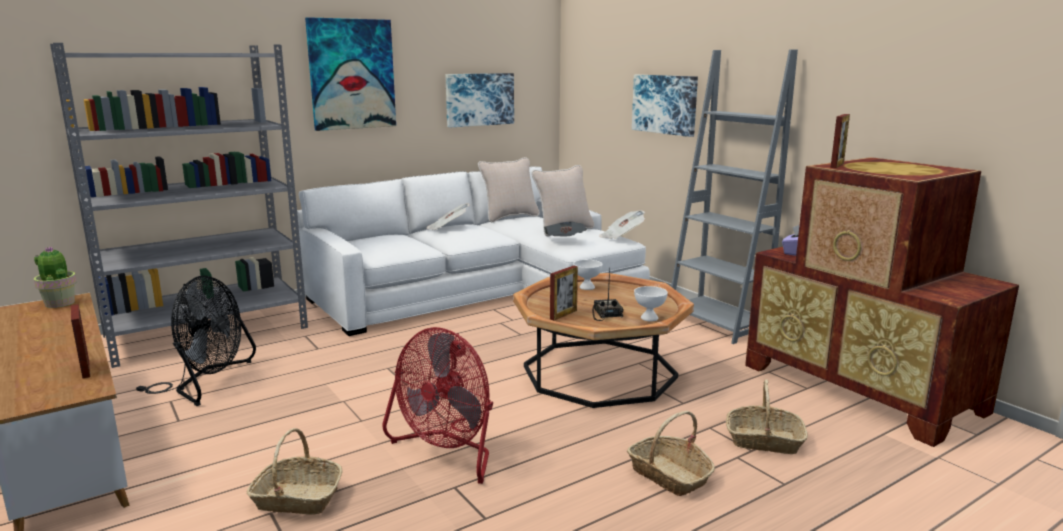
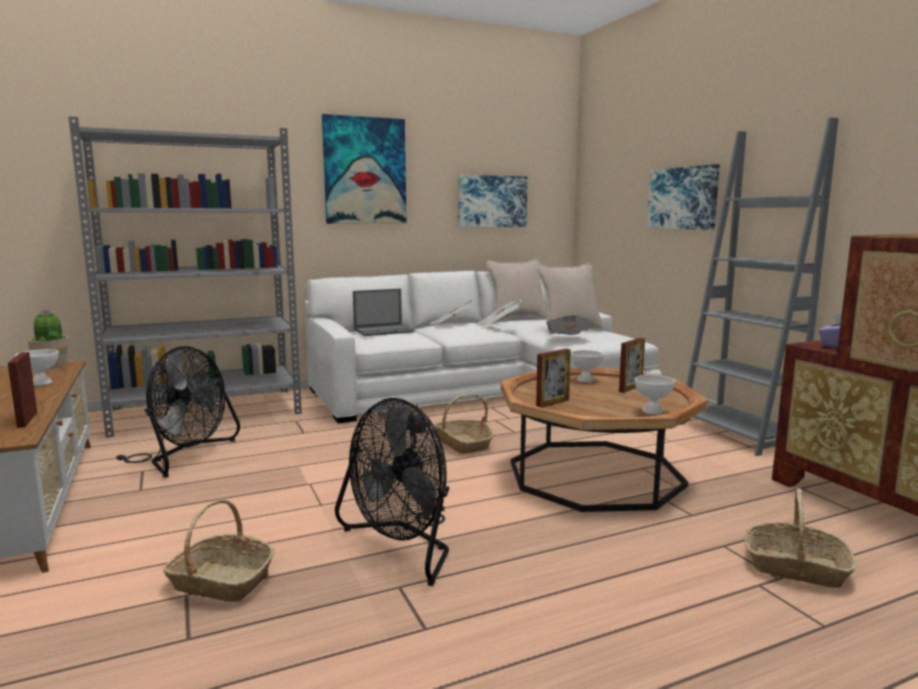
camera: 10 degrees right, 5 degrees down
red fan [382,327,493,484] -> black fan [335,398,449,586]
radio [592,270,624,321] -> none
newspaper [599,210,645,239] -> newspaper moved to [476,300,522,326]
basket [627,411,715,496] -> basket moved to [434,394,494,454]
picture frame [831,114,850,168] -> picture frame moved to [619,338,645,393]
none -> white bowl [15,349,59,386]
none -> laptop [353,289,414,336]

